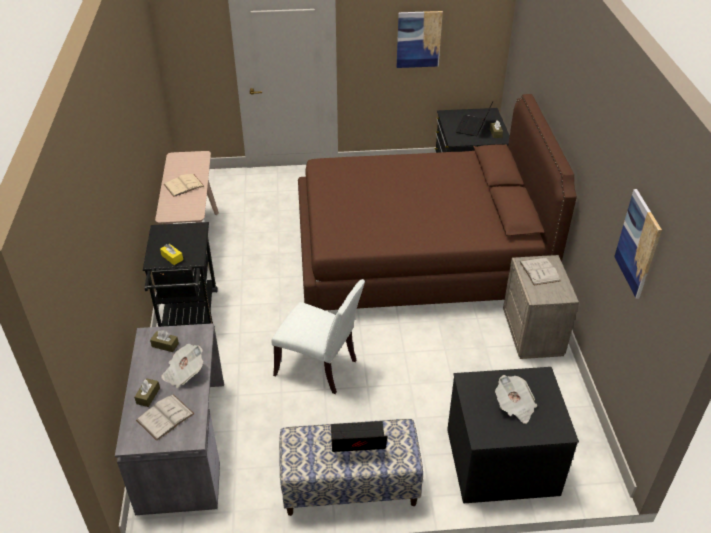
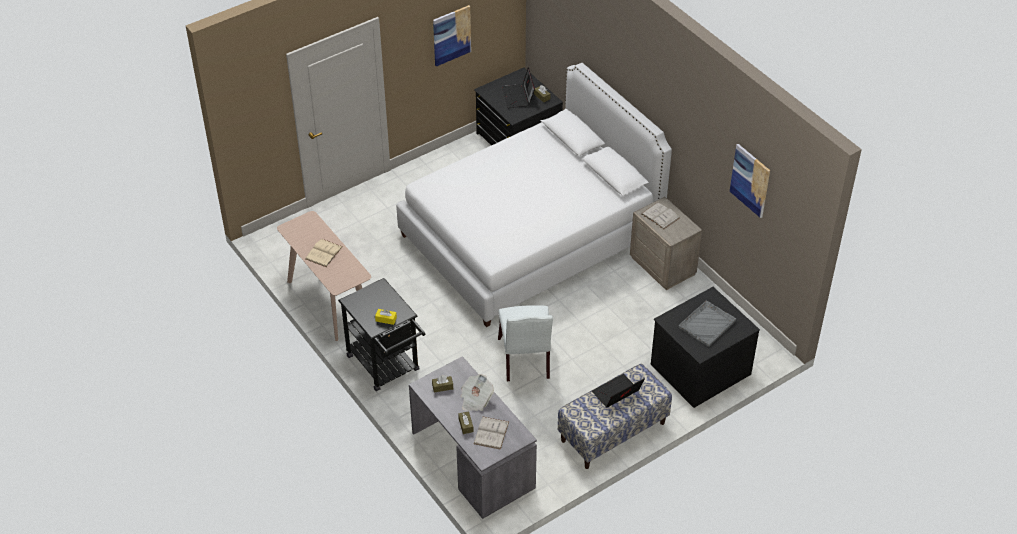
camera: 30 degrees left, 5 degrees up
white chair [272,279,365,394] -> white chair turned 90 degrees clockwise [498,305,553,381]
brown bed [298,94,577,310] -> white bed [396,63,672,327]
newspaper [495,375,537,424] -> grey tray [679,301,736,347]

